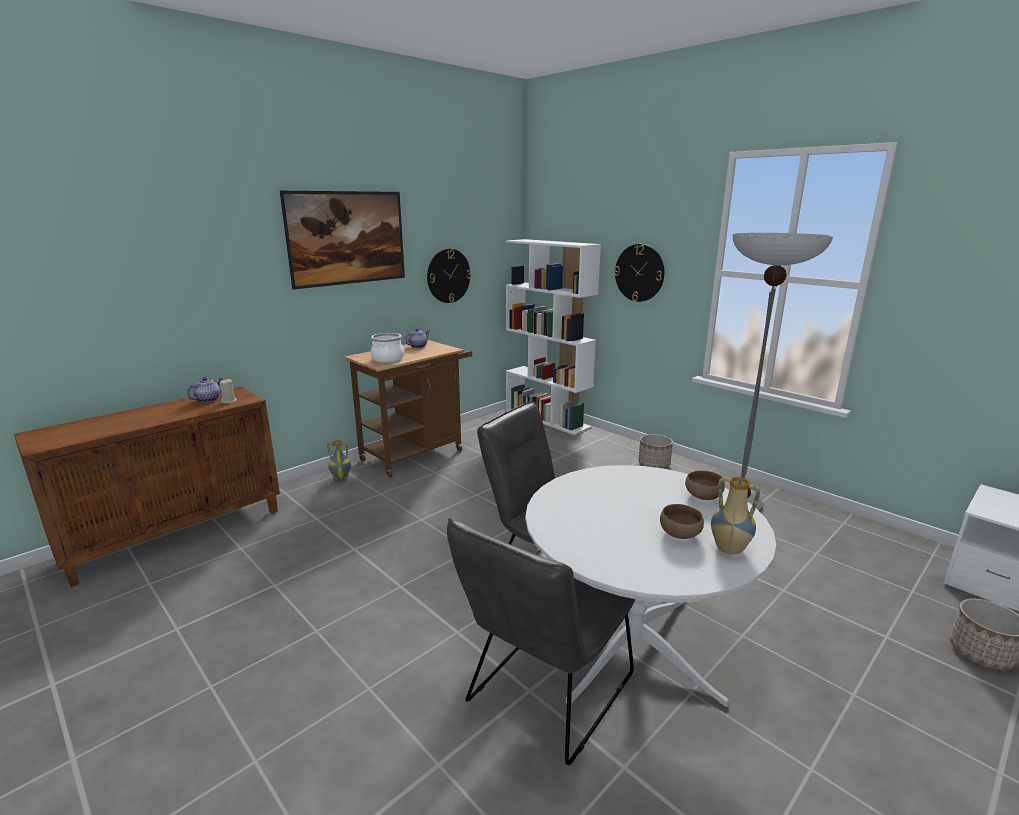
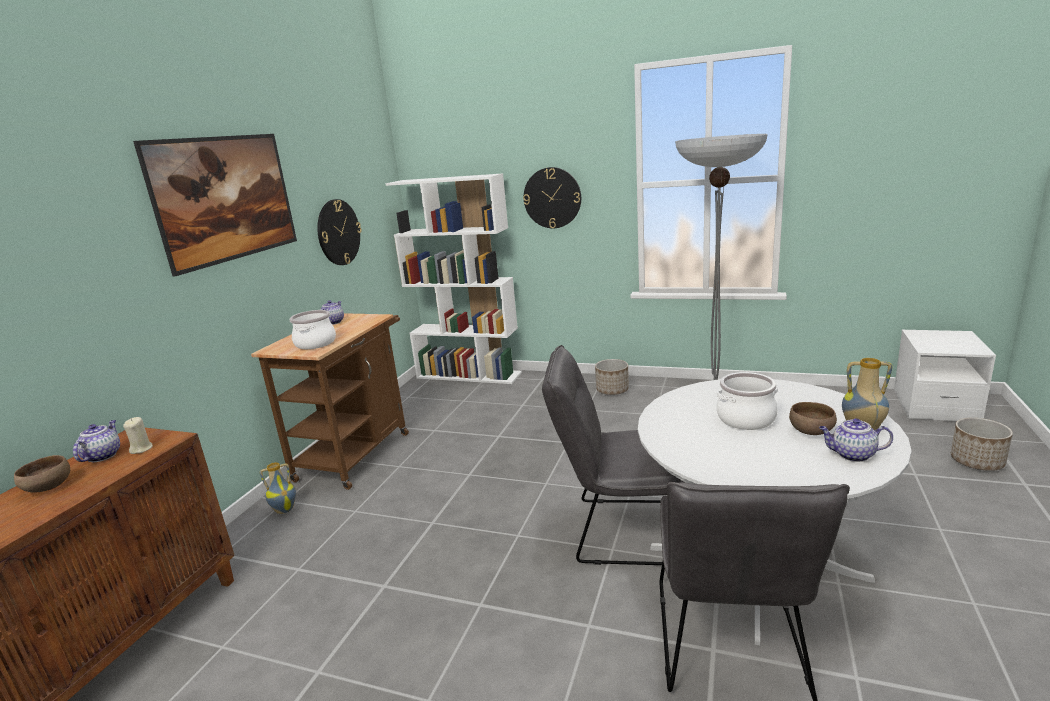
camera: 25 degrees left, 0 degrees up
brown bowl [685,471,725,500] -> brown bowl moved to [14,455,70,493]
none -> cooking pot [717,372,778,430]
none -> teapot [819,418,893,462]

